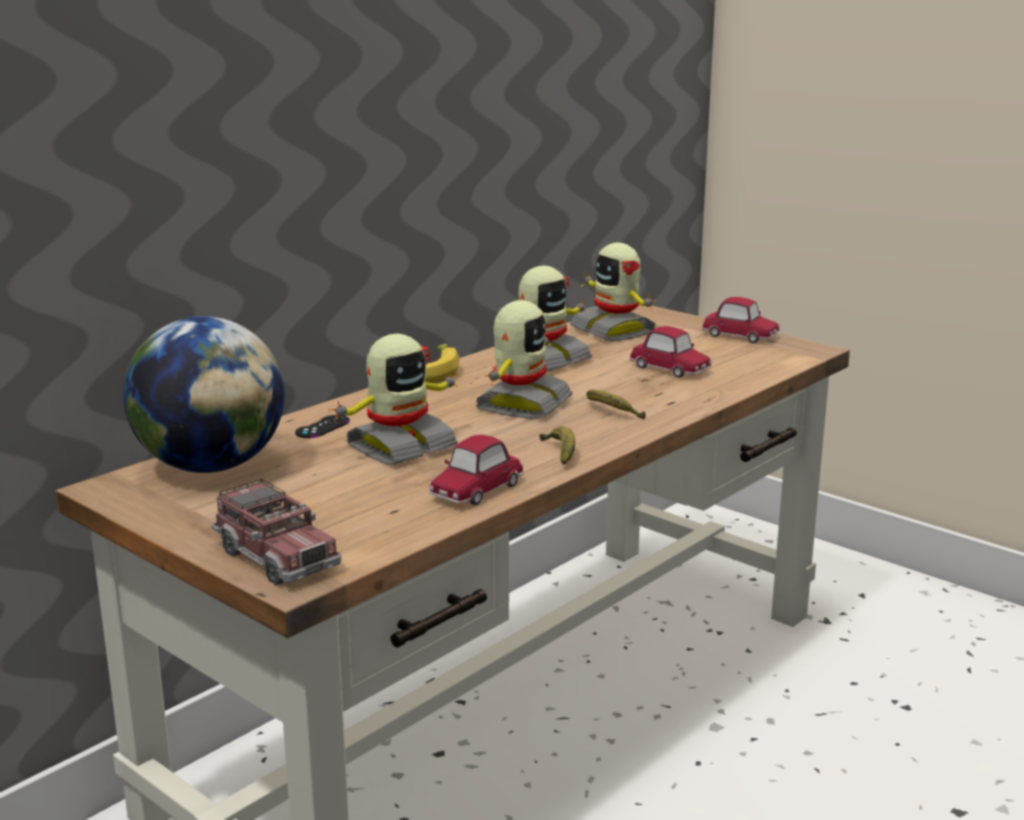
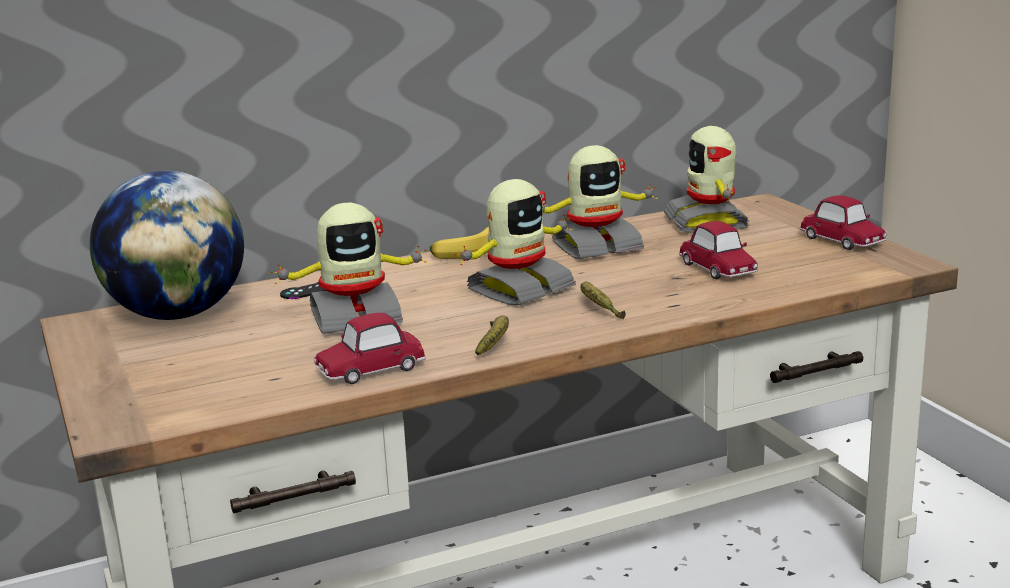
camera: 25 degrees right, 0 degrees up
toy truck [211,479,341,585] -> none

